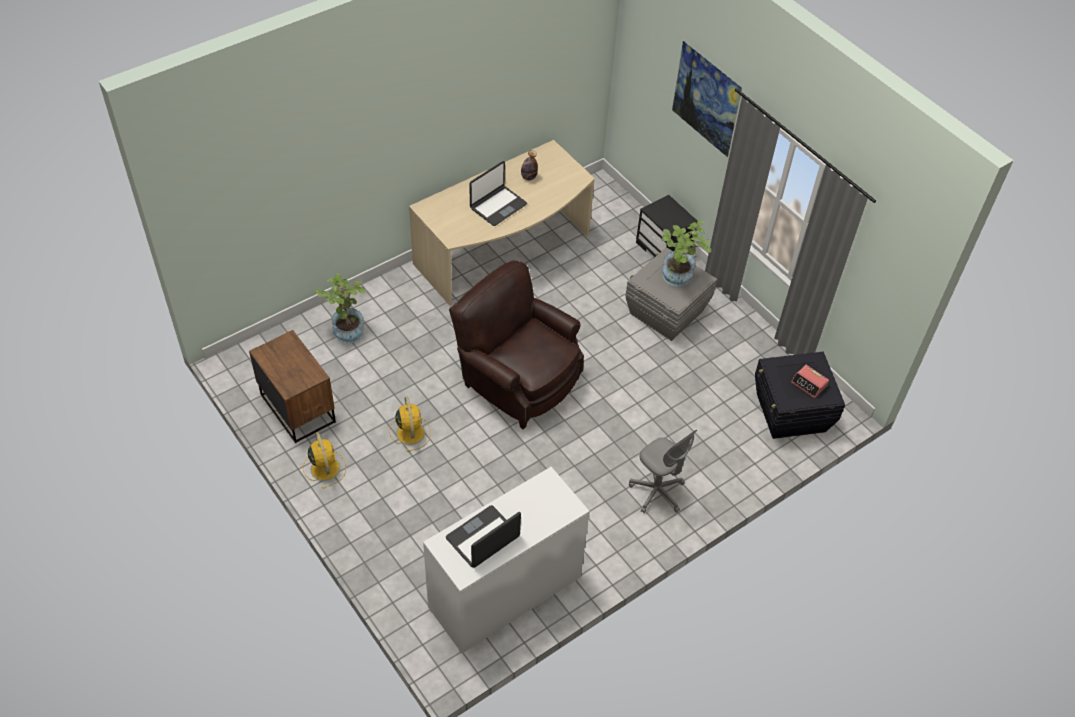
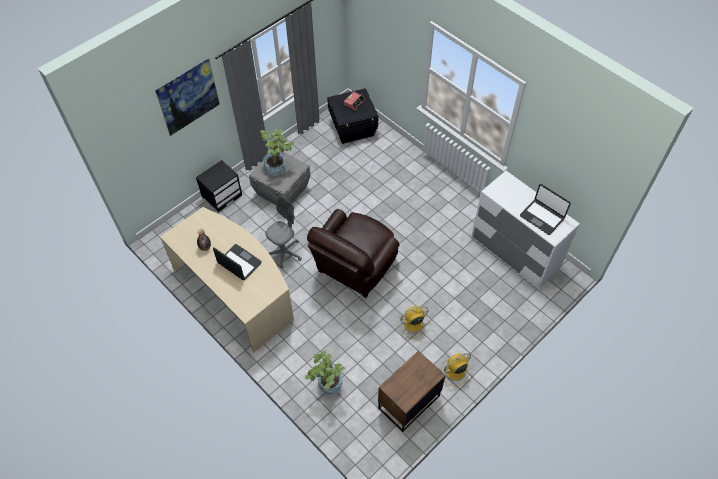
camera: 95 degrees left, 5 degrees up
grey office chair [629,430,697,513] -> grey office chair moved to [265,196,302,268]

